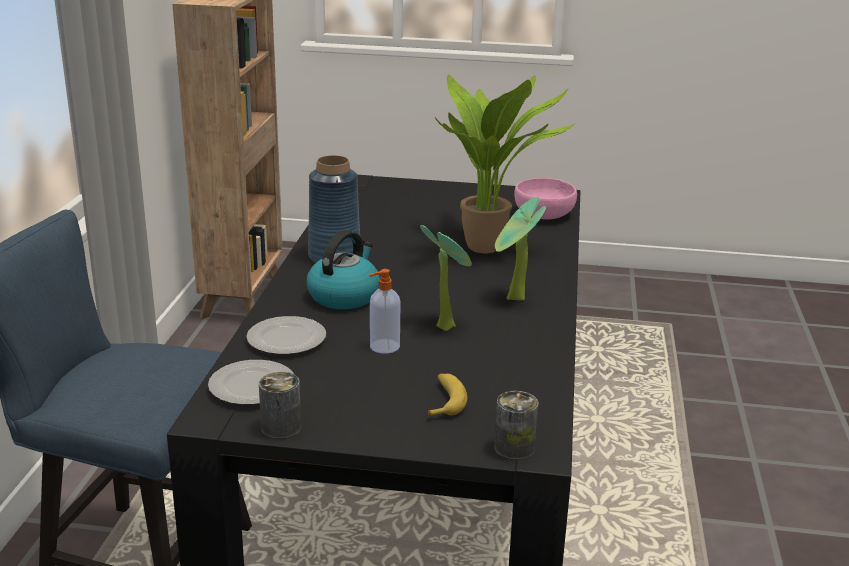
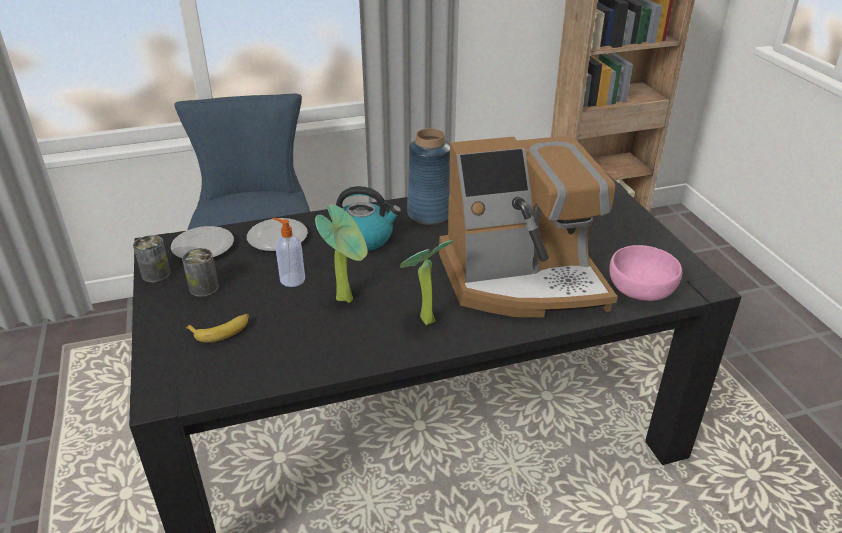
camera: 65 degrees right, 10 degrees up
potted plant [435,75,575,253] -> coffee machine [439,135,618,317]
can [494,391,539,460] -> can moved to [182,248,219,297]

